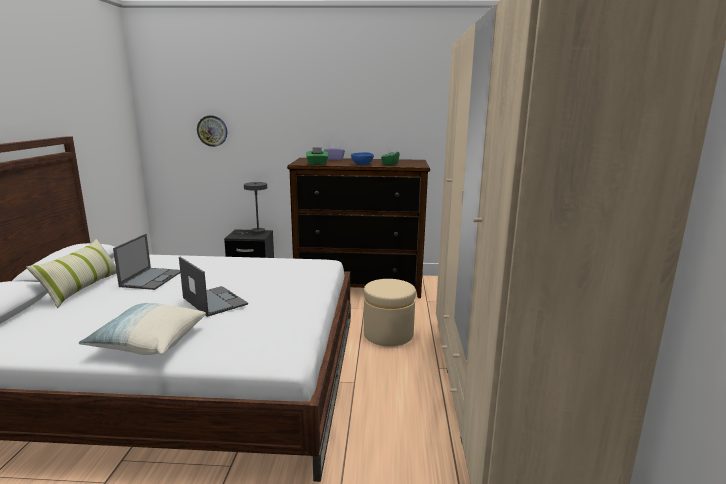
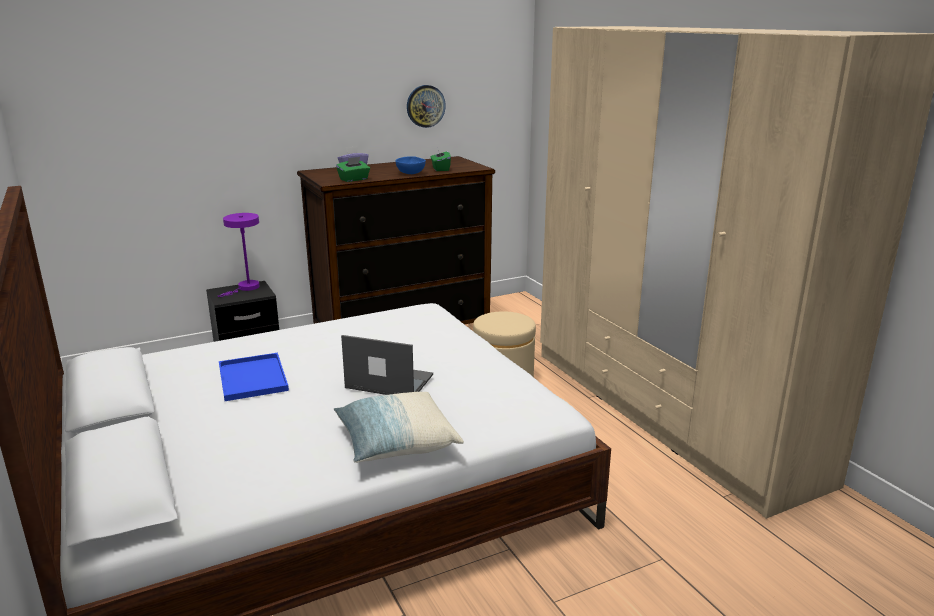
camera: 30 degrees left, 5 degrees up
pillow [26,238,117,308] -> none
laptop [113,234,180,290] -> blue tray [219,353,289,401]
wall clock [197,116,227,147] -> wall clock moved to [407,85,446,128]
grey table lamp [233,182,267,235] -> purple table lamp [218,213,260,297]

